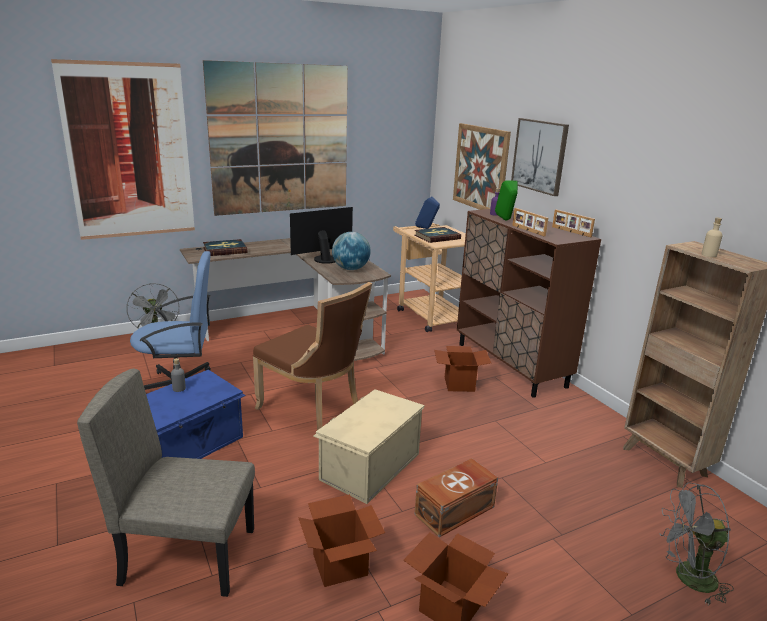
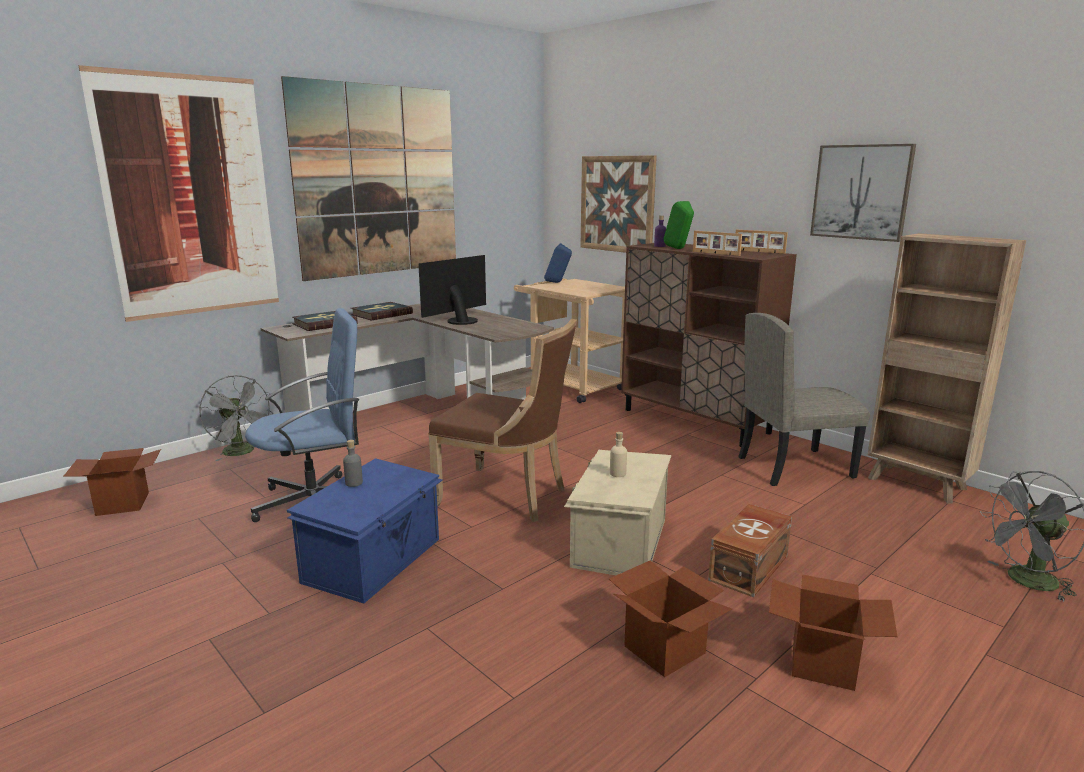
camera: 15 degrees left, 5 degrees down
beige chair [77,369,255,597] -> beige chair moved to [738,313,870,486]
globe [332,232,371,270] -> none
book [415,227,461,243] -> book moved to [351,302,413,320]
cardboard box [434,346,491,392] -> cardboard box moved to [64,448,161,516]
picture [511,118,569,196] -> picture moved to [810,144,916,242]
beige bottle [701,218,723,257] -> beige bottle moved to [610,432,627,477]

